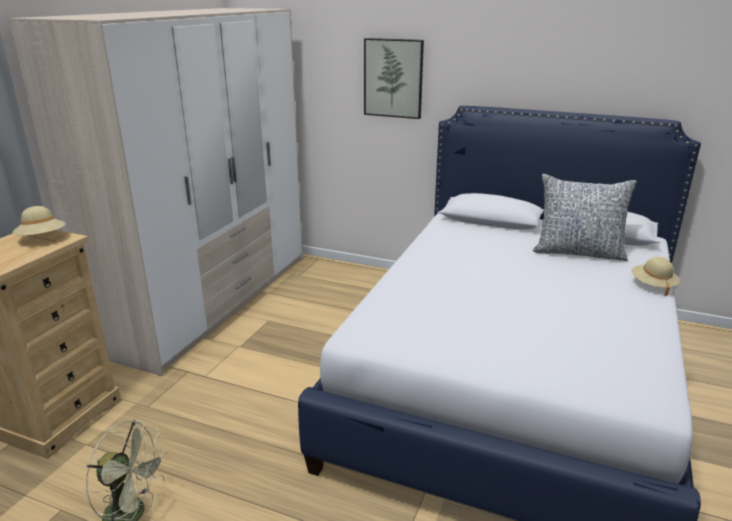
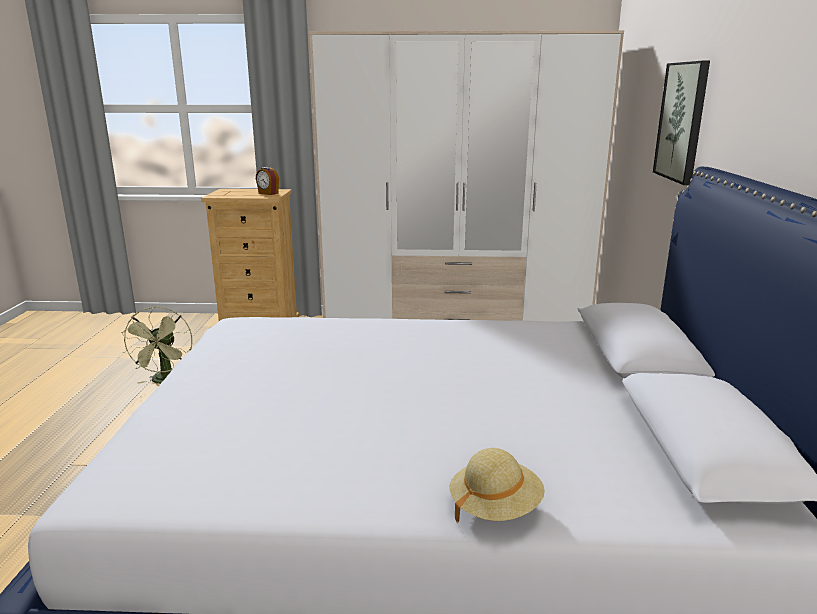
camera: 70 degrees right, 5 degrees down
beige hat [13,206,66,235] -> alarm clock [256,167,279,195]
pillow [533,174,637,261] -> none

